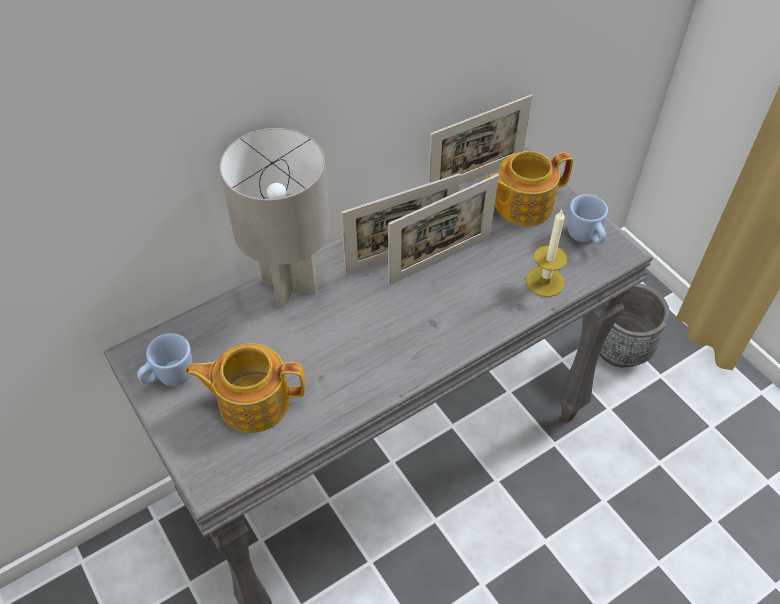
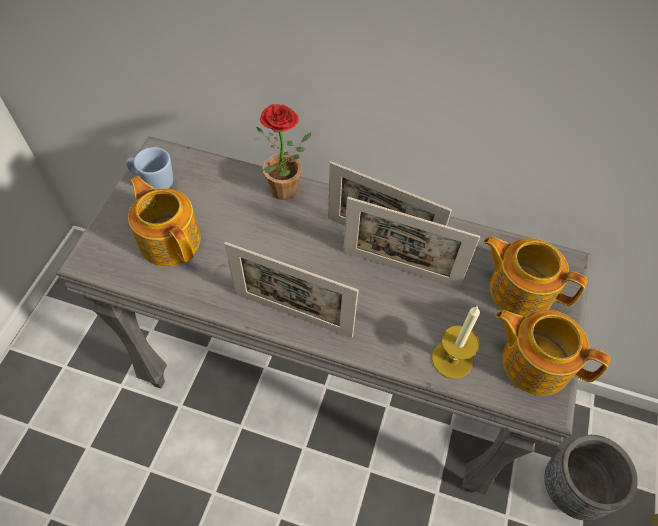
camera: 50 degrees right, 5 degrees up
grey table lamp [219,128,330,308] -> potted plant [256,104,311,200]
picture frame [428,95,532,184] -> picture frame moved to [224,242,359,338]
blue mug [568,194,608,245] -> teapot [495,310,610,396]

